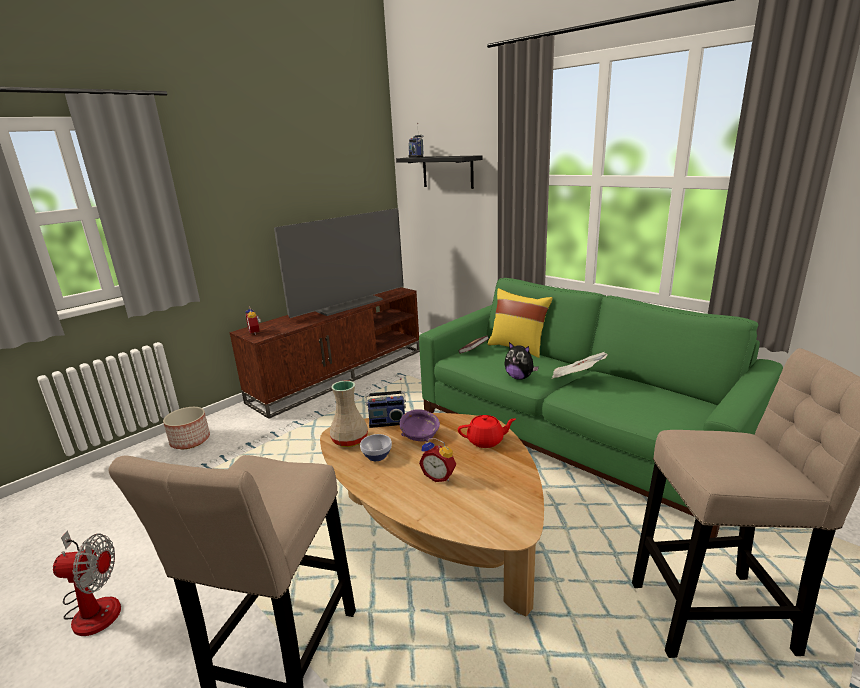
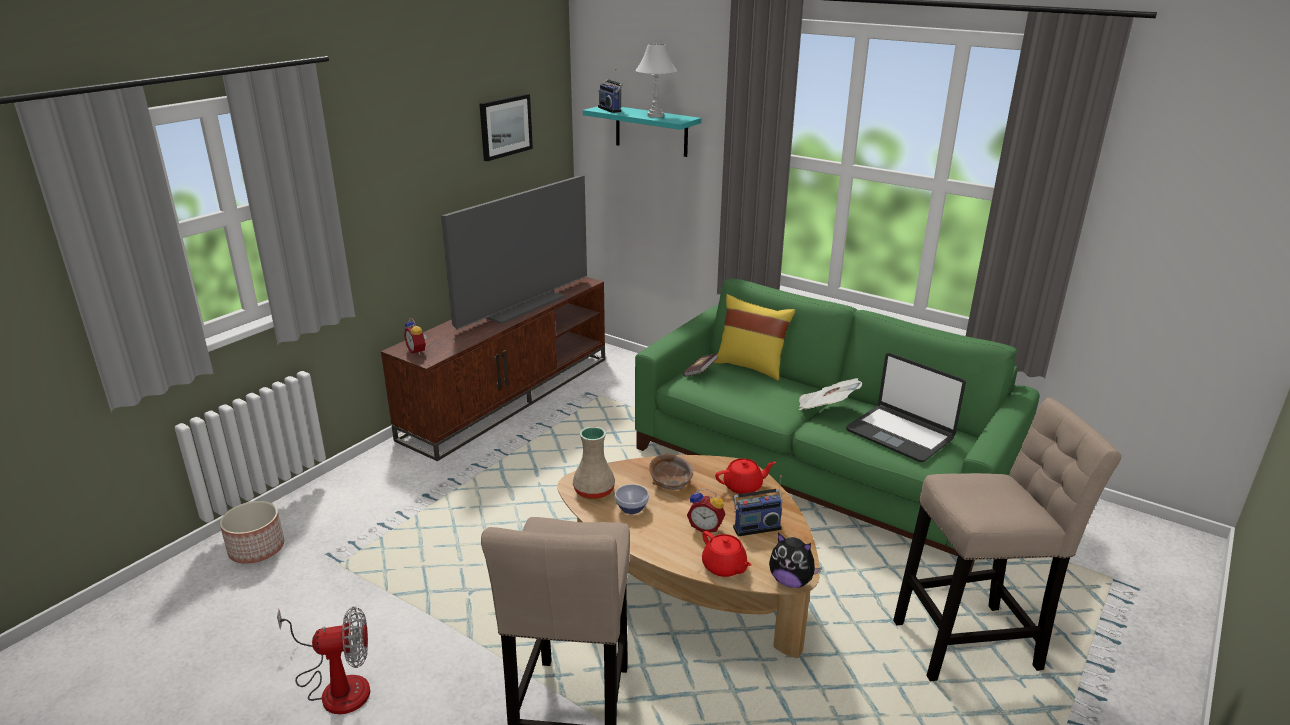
camera: 10 degrees left, 5 degrees up
planter [163,407,210,449] -> planter moved to [220,501,284,564]
radio [365,378,406,428] -> radio moved to [733,475,783,537]
black shelf [396,155,482,189] -> turquoise shelf [583,106,701,157]
purple bowl [400,409,440,442] -> brown bowl [649,454,693,490]
plush toy [504,342,539,380] -> plush toy moved to [769,533,822,588]
none -> picture [479,94,533,161]
none -> white table lamp [635,44,677,118]
none -> red teapot [702,531,752,577]
none -> laptop [846,353,966,462]

